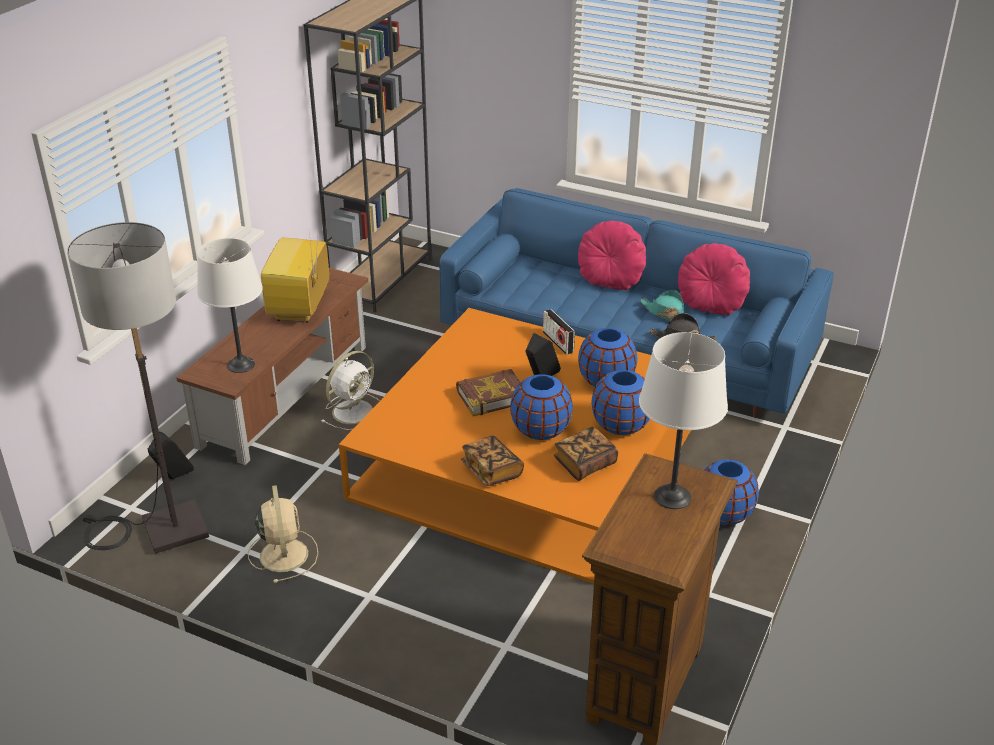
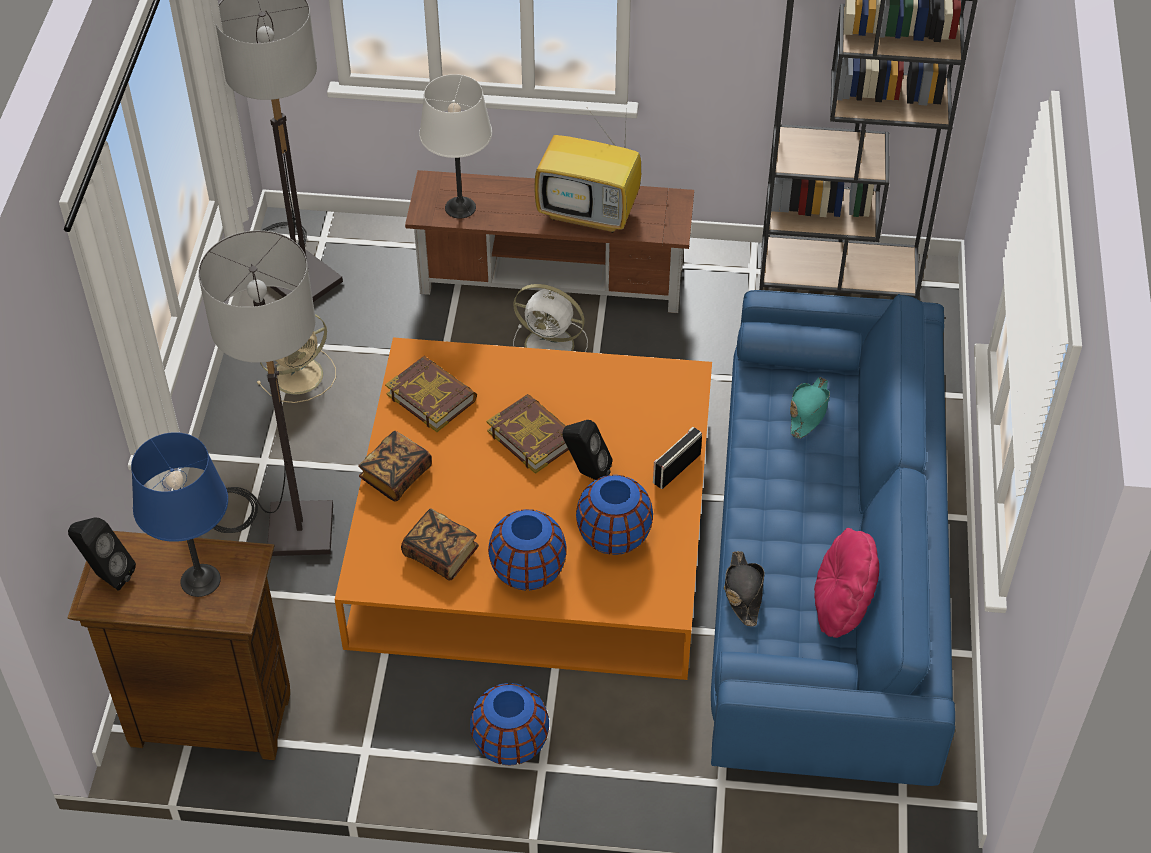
camera: 70 degrees right, 15 degrees up
black speaker [148,432,194,479] -> black speaker moved to [68,517,136,591]
television [261,225,329,323] -> television turned 150 degrees counterclockwise [534,105,641,233]
blue vase [510,374,573,440] -> none
pink pillow [578,221,646,290] -> none
white table lamp [639,332,728,509] -> blue table lamp [131,432,228,597]
turquoise hat [640,290,696,321] -> turquoise hat moved to [790,377,830,439]
none -> floor lamp [198,230,333,556]
none -> book [385,356,477,432]

